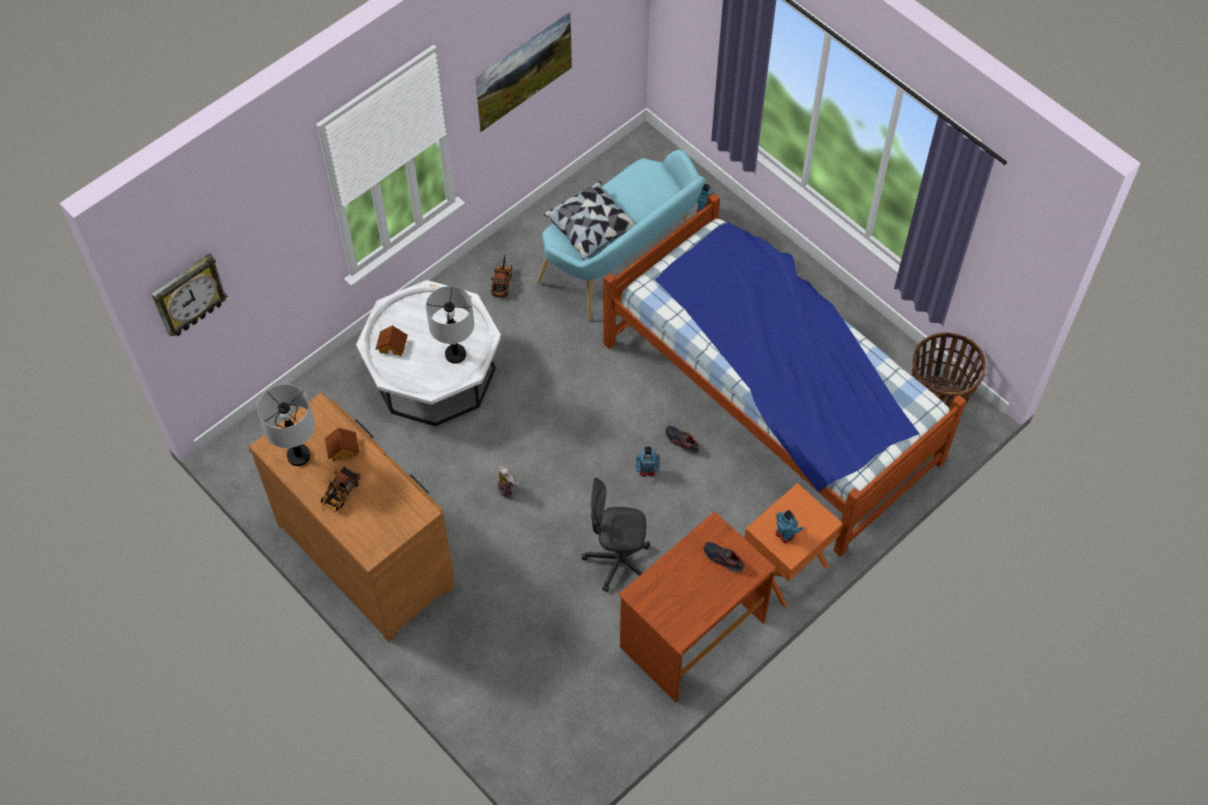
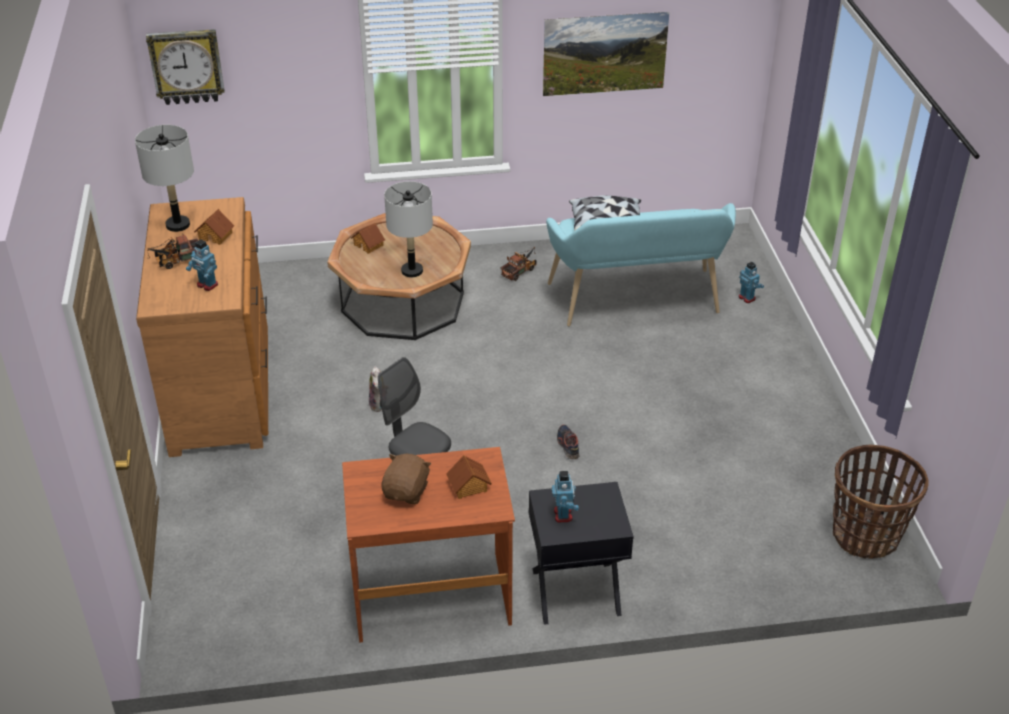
camera: 35 degrees right, 20 degrees down
white coffee table [356,280,501,426] -> brown coffee table [327,213,471,340]
bed [603,193,966,557] -> none
toy robot [636,447,660,477] -> toy robot moved to [186,239,218,291]
shoe [703,542,744,573] -> toy house [446,455,492,499]
orange nightstand [744,483,843,607] -> black nightstand [529,482,634,625]
none -> brown plush toy [382,454,431,504]

